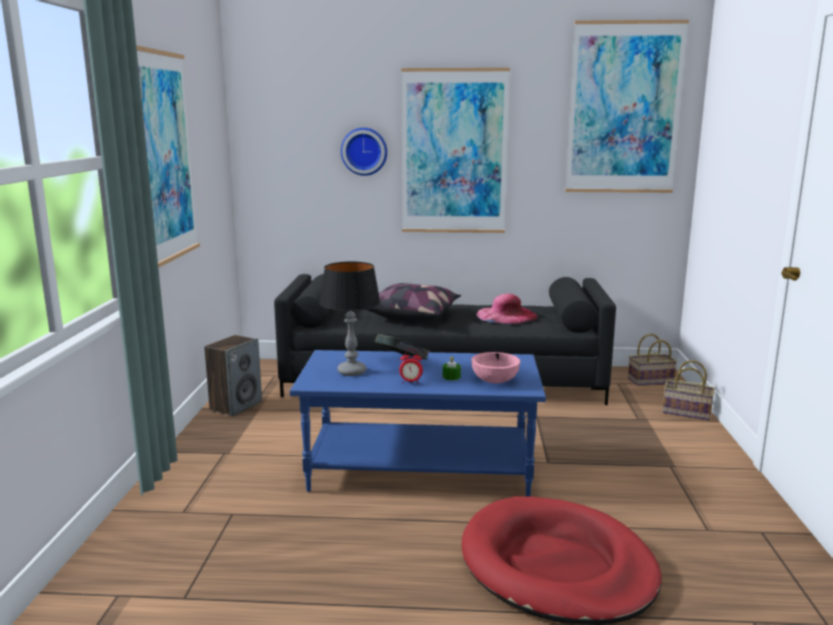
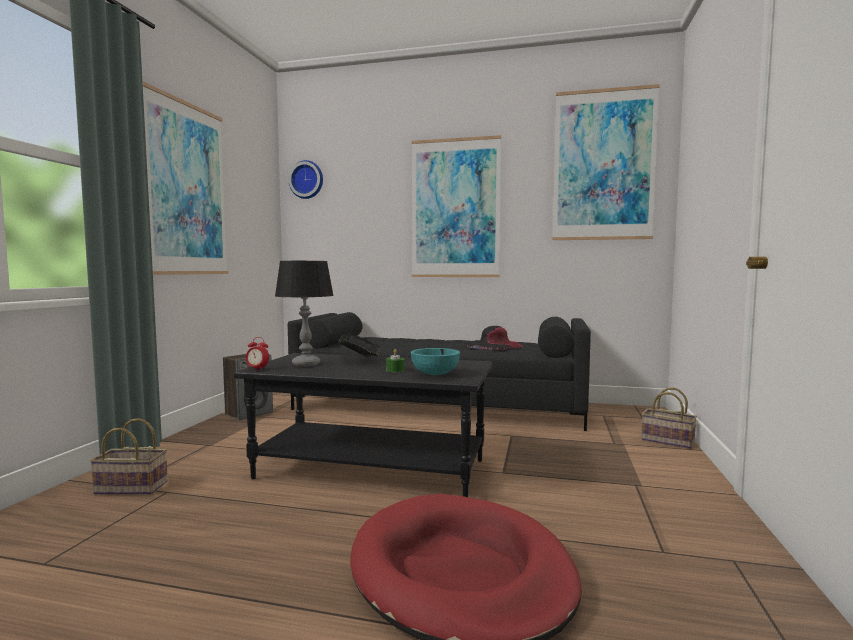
camera: 10 degrees right, 10 degrees down
blue coffee table [290,350,546,496] -> black coffee table [234,353,492,497]
wall clock [341,128,387,176] -> wall clock moved to [289,160,323,199]
pillow [365,283,461,322] -> none
alarm clock [399,349,423,384] -> alarm clock moved to [246,337,269,371]
pink bowl [471,352,520,383] -> turquoise bowl [411,348,460,375]
pink hat [476,294,538,324] -> black hat [467,326,523,350]
basket [628,334,677,386] -> basket moved to [90,418,168,495]

